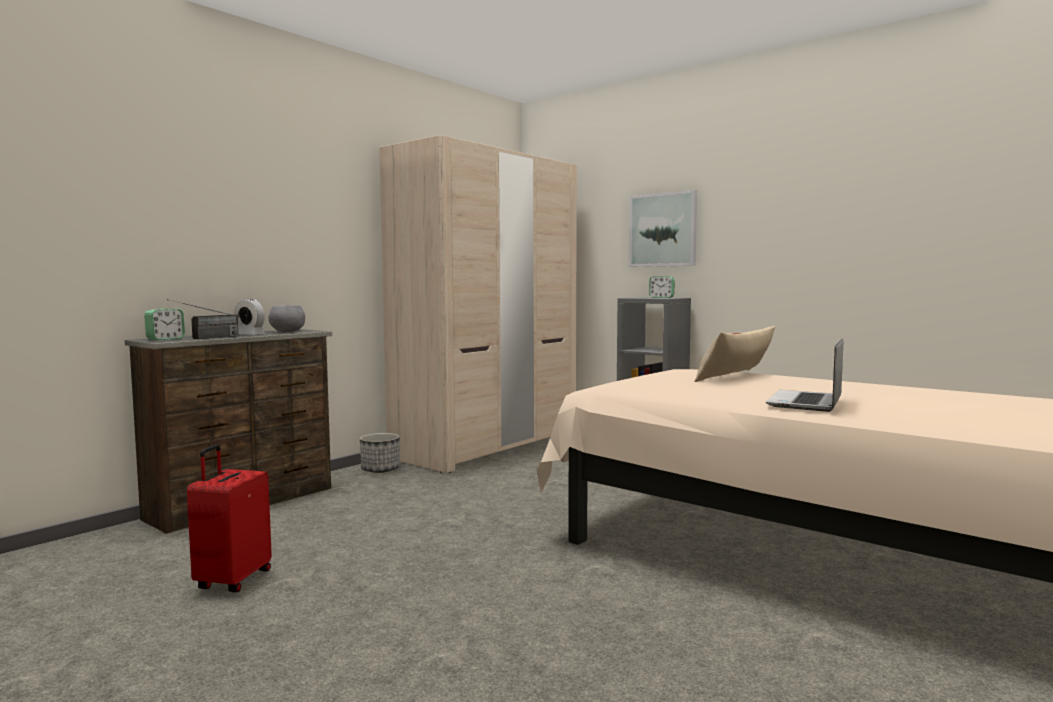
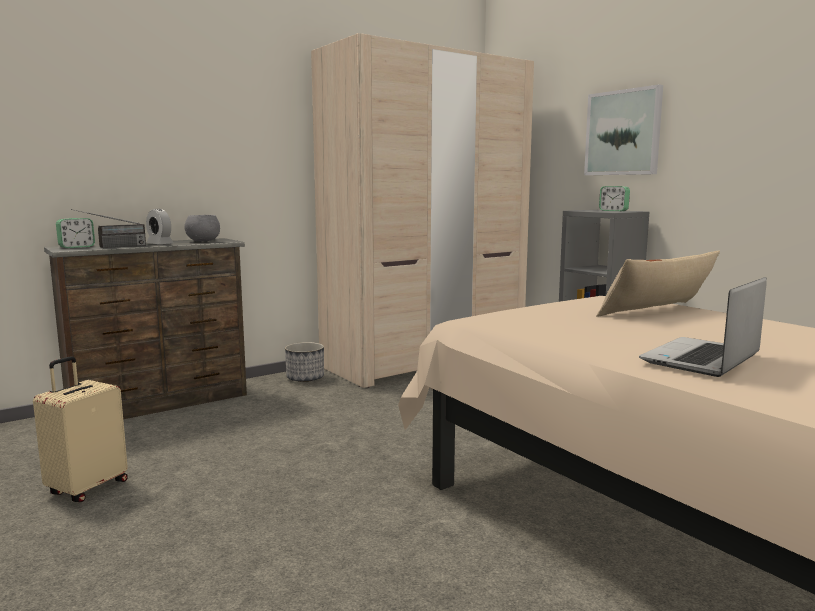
camera: 15 degrees right, 5 degrees up
red suitcase [187,444,272,592] -> beige suitcase [33,356,128,502]

